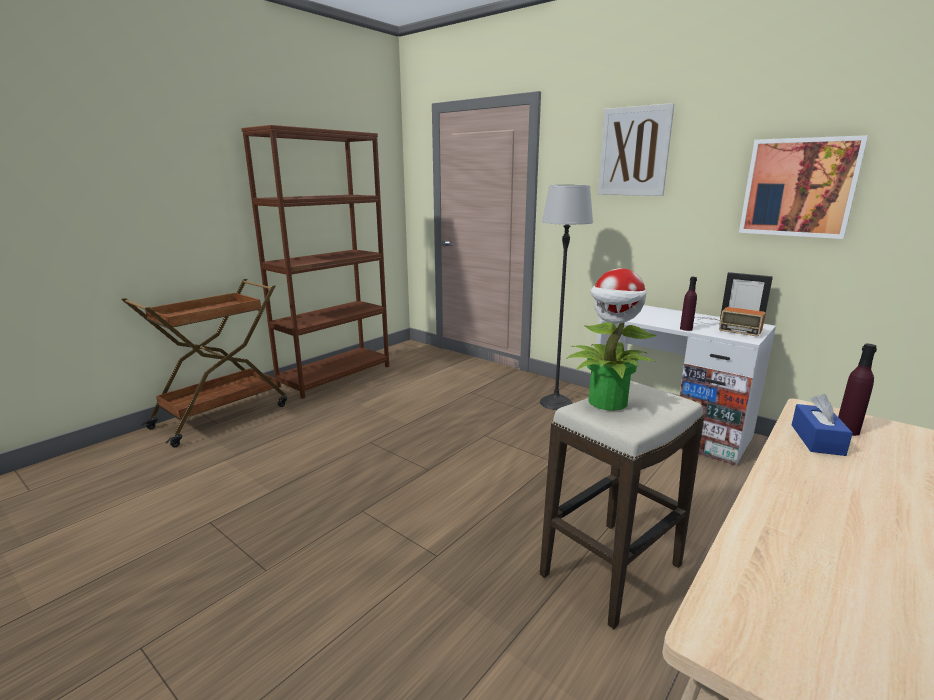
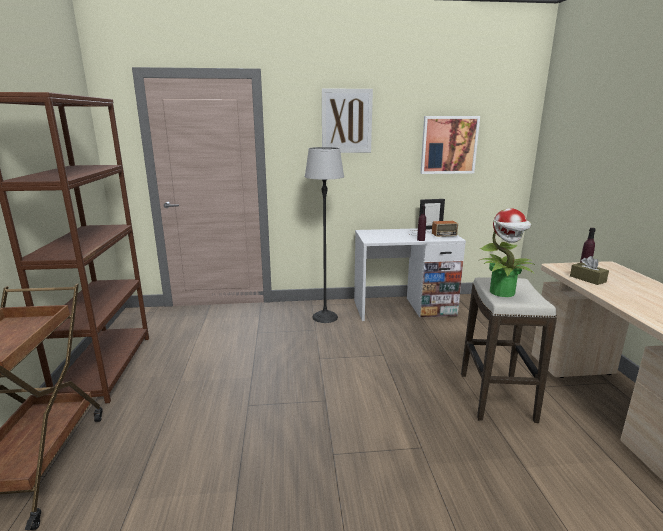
camera: 45 degrees left, 0 degrees up
blue tissue box [792,394,853,456] -> brown tissue box [570,256,609,285]

